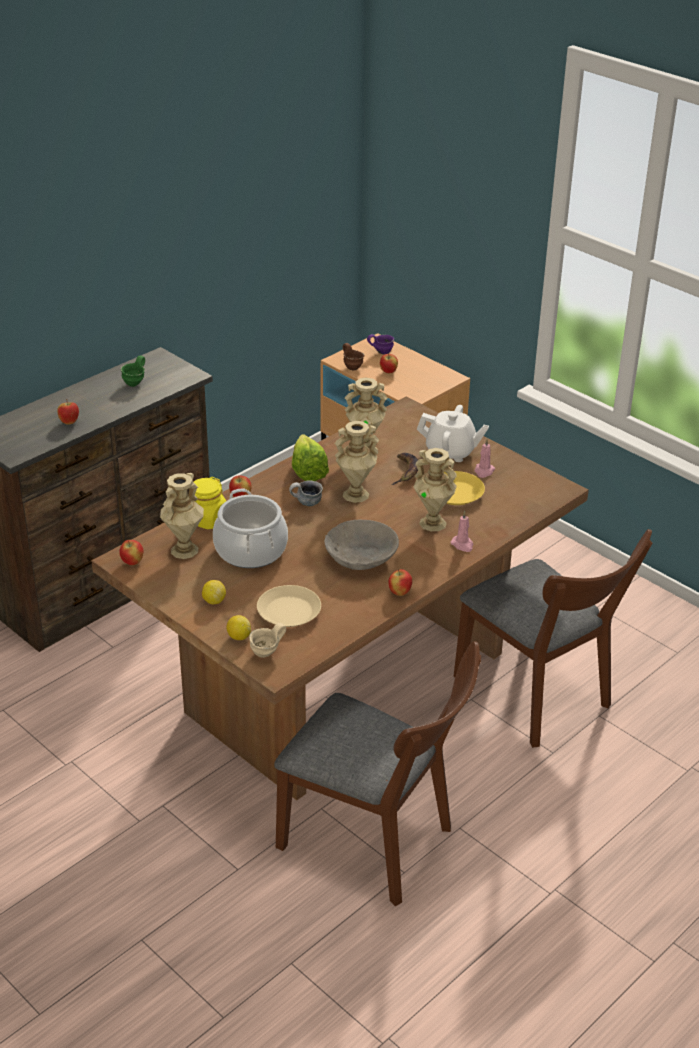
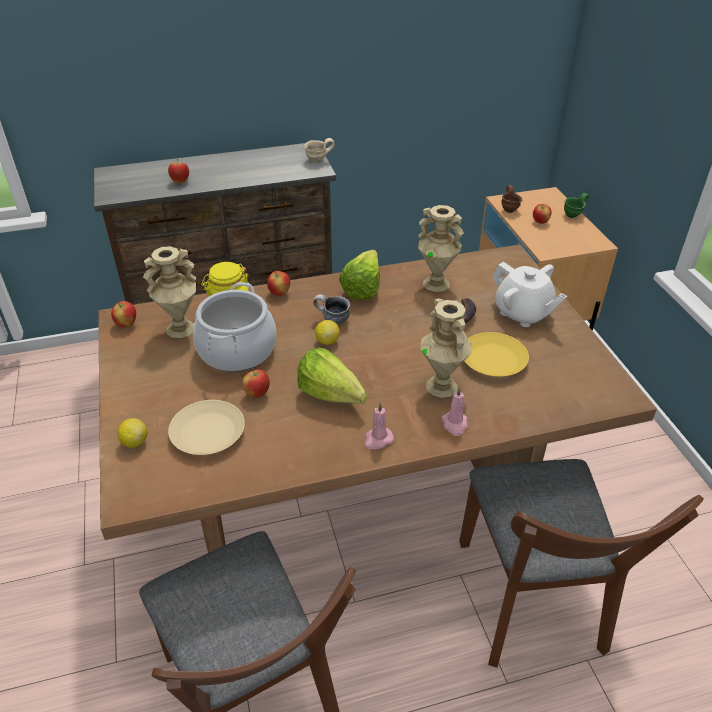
camera: 30 degrees right, 5 degrees up
green mug [120,356,145,387] -> green mug moved to [564,193,589,218]
lemon [202,580,226,604] -> lemon moved to [315,320,340,345]
beige mug [249,623,286,658] -> beige mug moved to [304,138,335,163]
grey bowl [324,520,399,570] -> lettuce [298,348,367,404]
beige vase [335,421,379,503] -> none
purple mug [367,334,394,354] -> none
apple [388,569,412,596] -> apple moved to [242,369,270,398]
pink candle [475,439,495,478] -> pink candle moved to [364,403,394,449]

